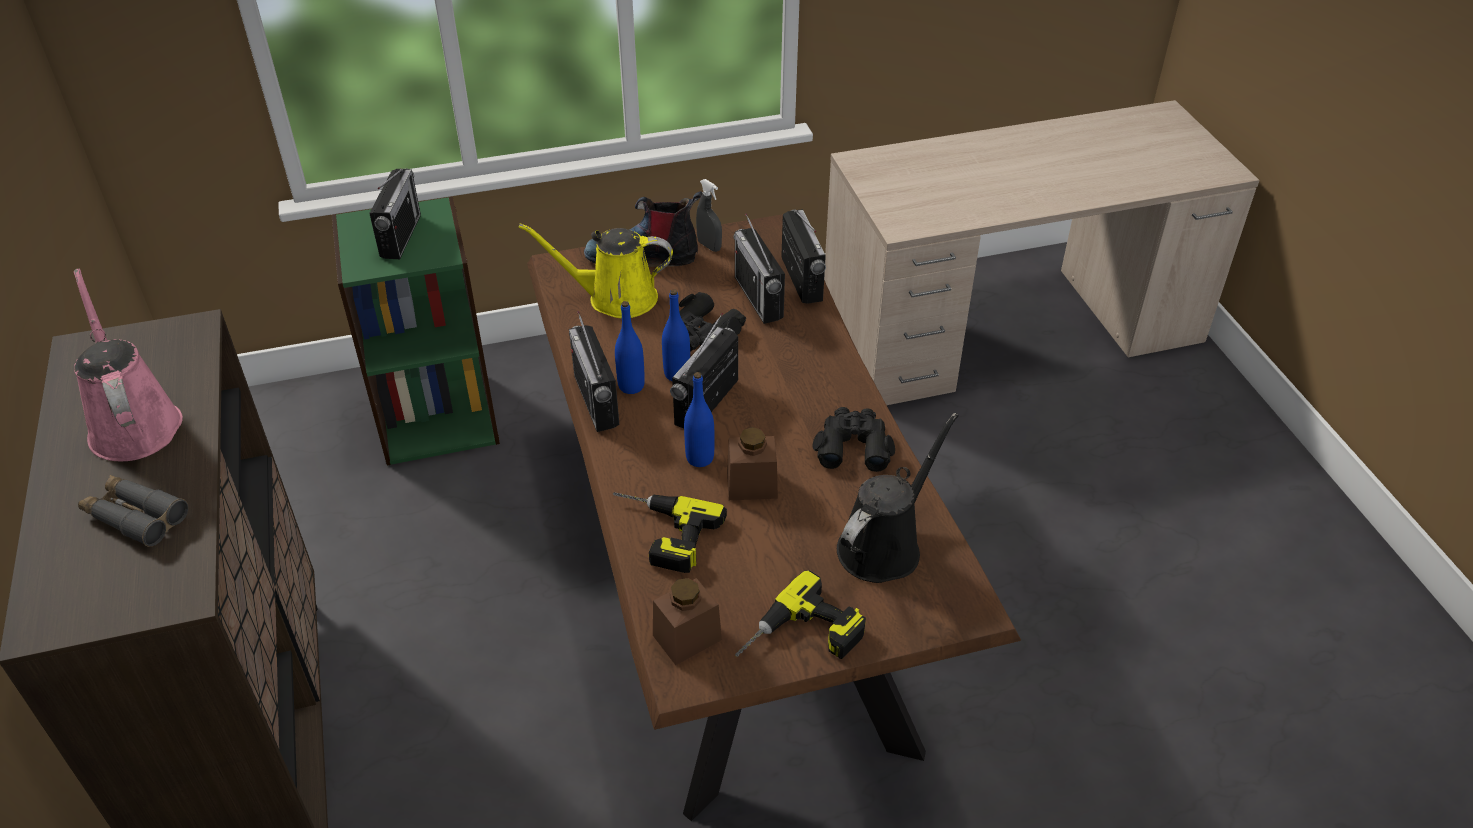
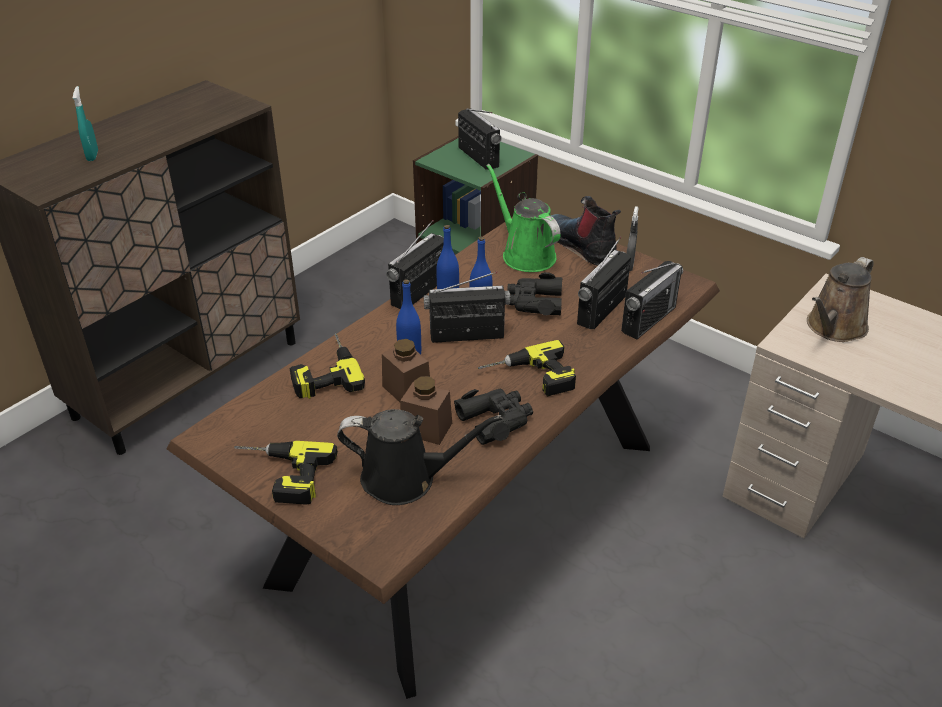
camera: 55 degrees right, 5 degrees down
pink watering can [74,269,183,461] -> none
grey binoculars [78,475,188,547] -> turquoise spray bottle [73,86,98,161]
radio [369,169,421,259] -> radio turned 90 degrees counterclockwise [458,108,502,170]
yellow watering can [519,224,673,318] -> green watering can [486,164,561,272]
brown jar [653,578,722,665] -> brown jar moved to [400,376,452,445]
none -> power drill [478,340,576,396]
none -> brown watering can [807,257,874,342]

